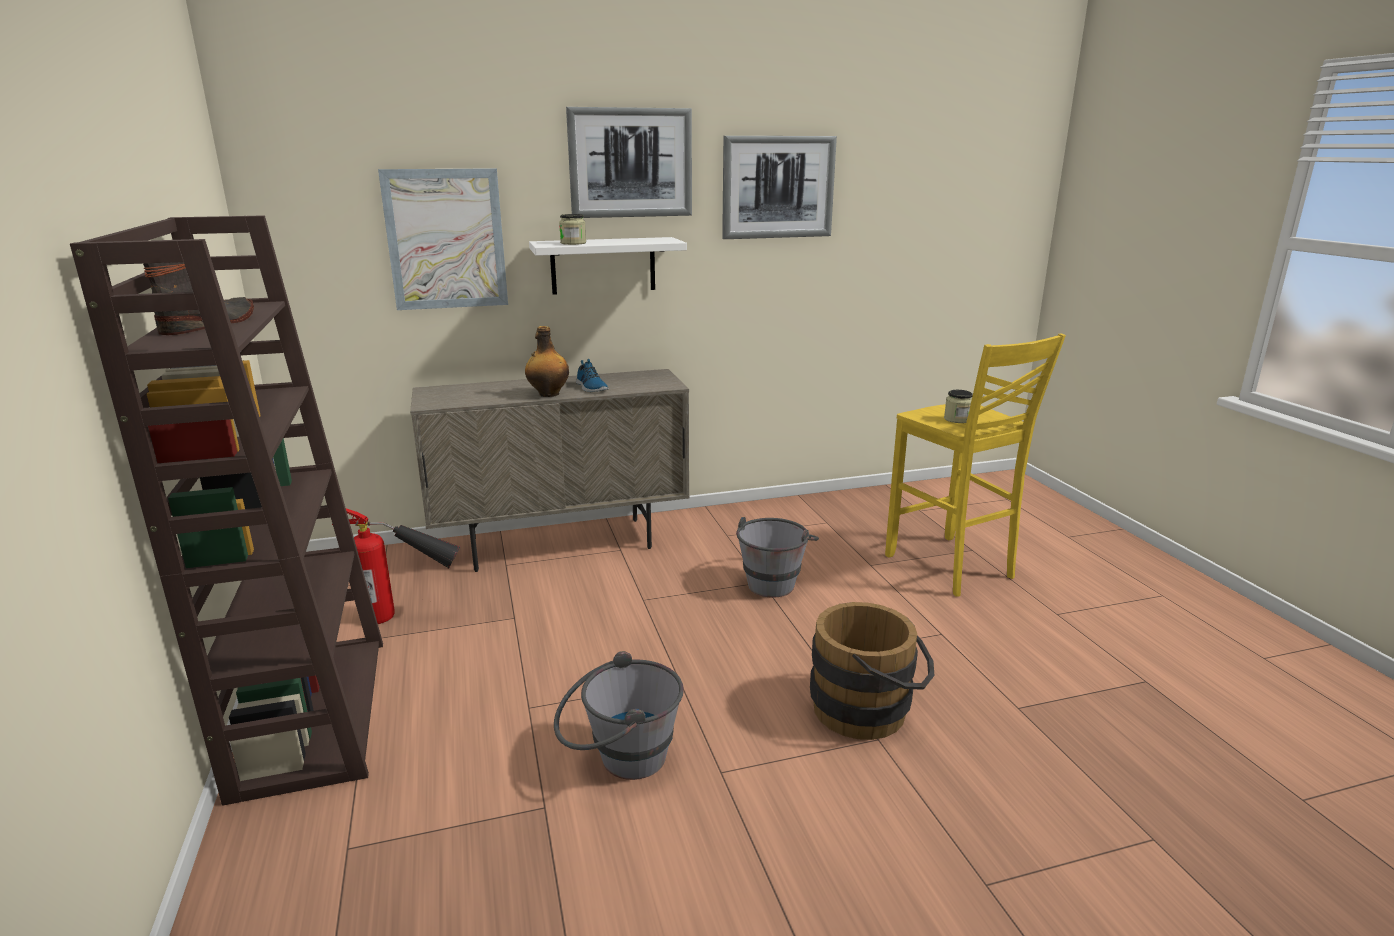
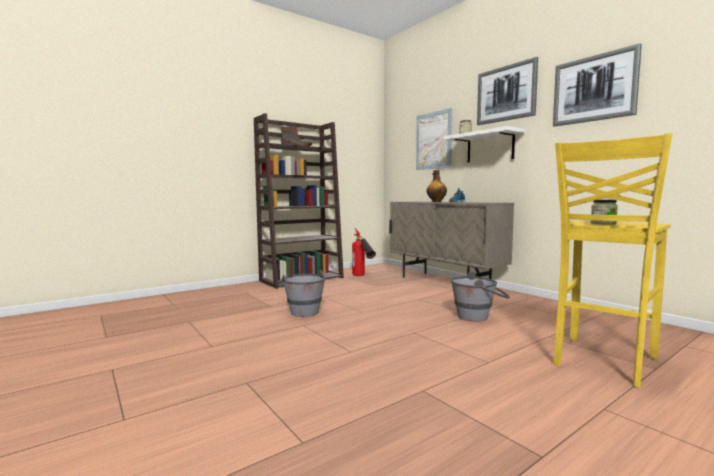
camera: 70 degrees right, 15 degrees down
brown bucket [810,602,935,740] -> none

